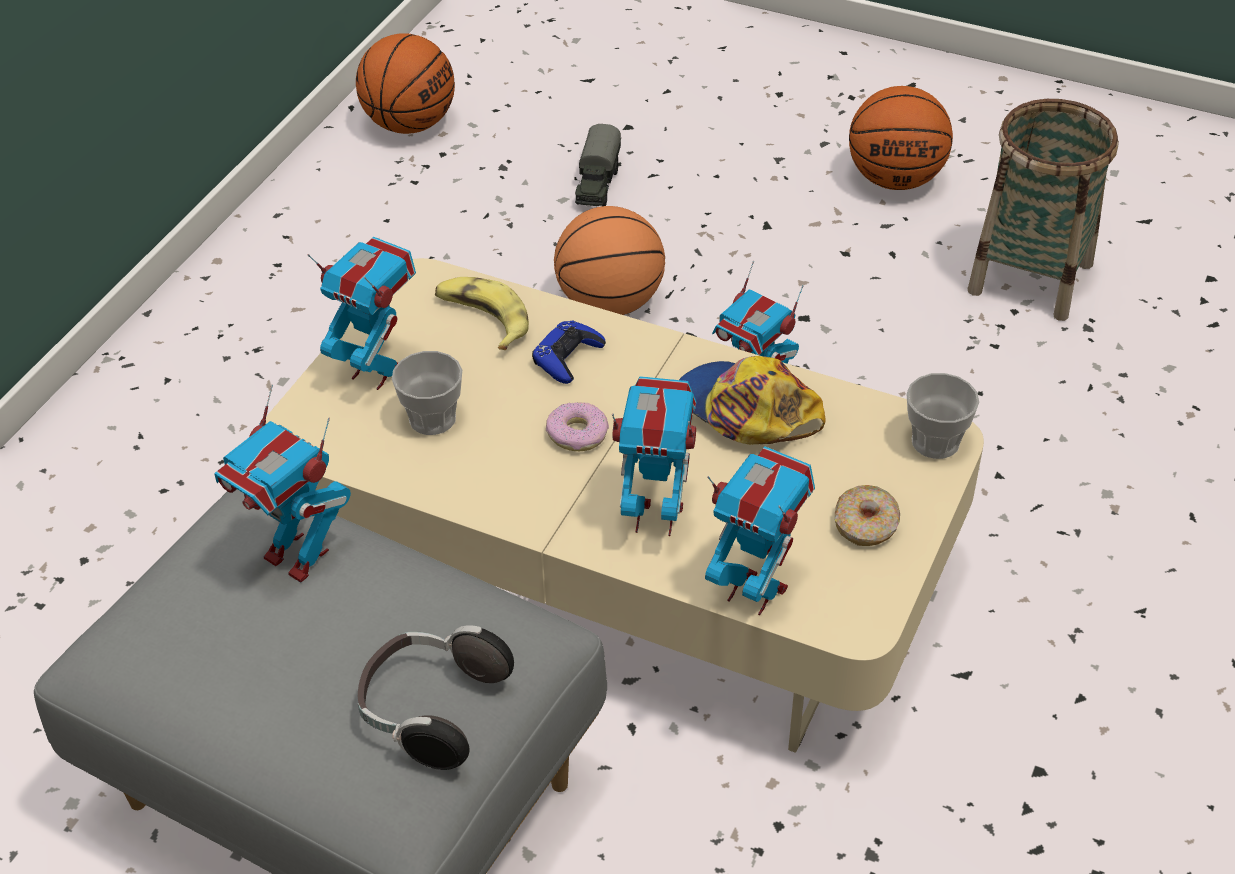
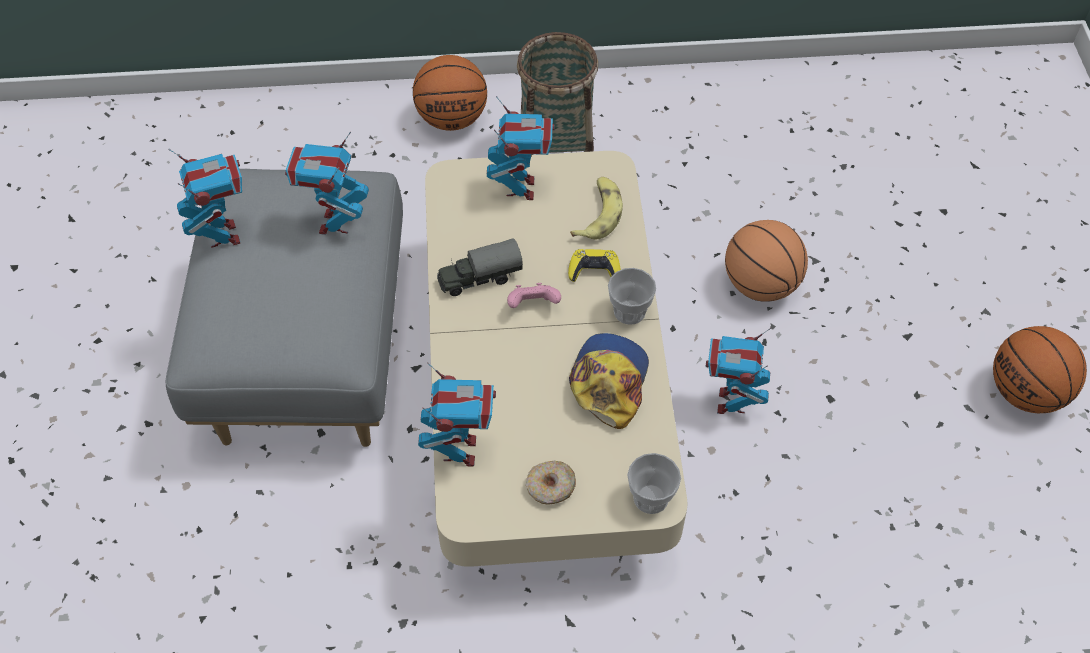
camera: 60 degrees right, 10 degrees up
basketball [356,33,455,134] -> basketball moved to [413,55,487,131]
headphones [358,625,514,770] -> none
cup [392,351,462,435] -> cup moved to [608,268,656,325]
blue game controller [532,320,606,384] -> yellow game controller [568,249,621,282]
donut [546,402,609,451] -> pink game controller [507,283,561,308]
toy truck [574,124,621,207] -> toy truck moved to [437,238,523,296]
toy robot [612,376,696,536] -> toy robot moved to [168,148,242,248]
basket [968,99,1119,321] -> basket moved to [517,32,598,155]

